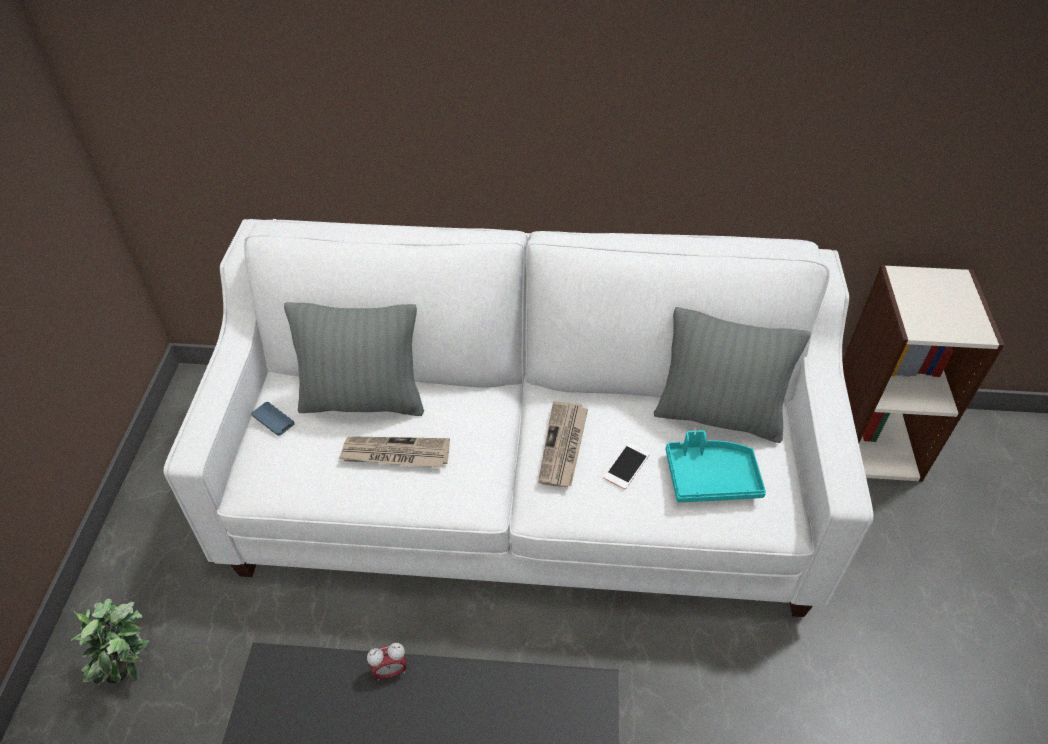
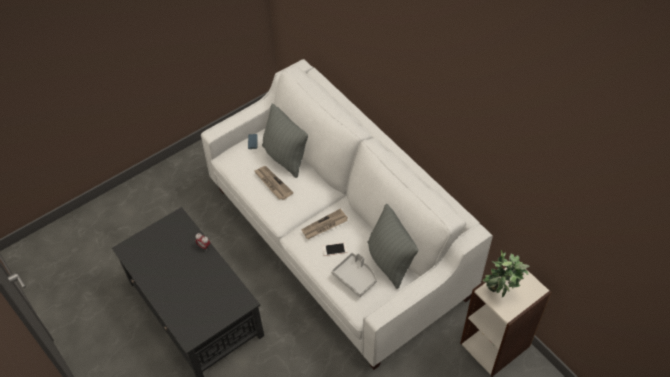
camera: 50 degrees right, 5 degrees up
potted plant [71,598,150,685] -> potted plant moved to [483,250,529,297]
turquoise tray [666,430,766,502] -> grey tray [331,253,377,297]

